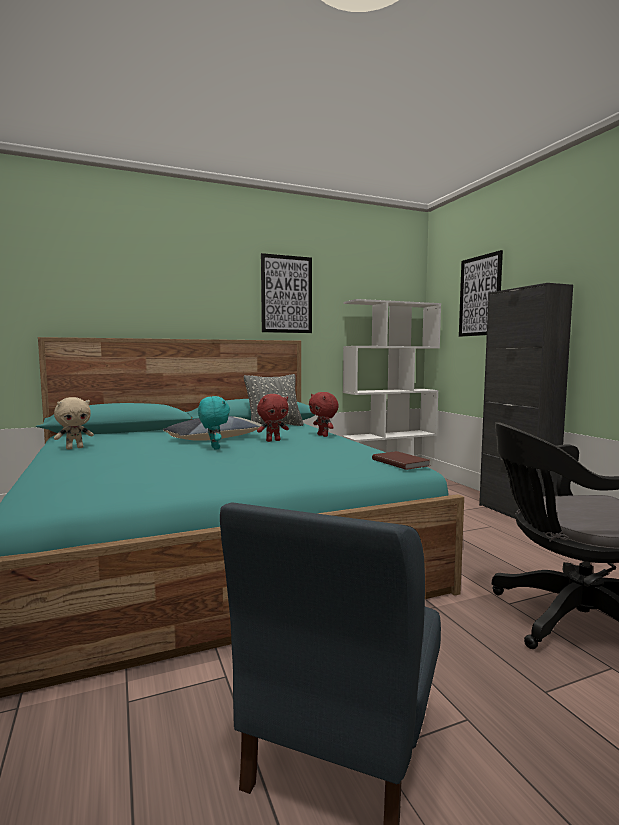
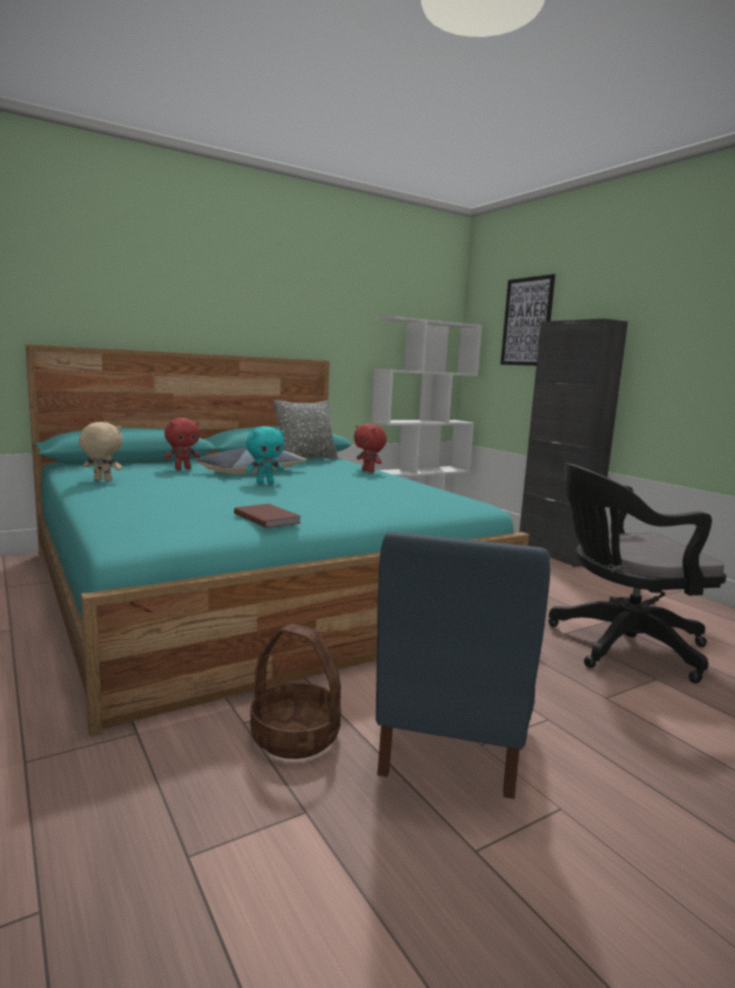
camera: 10 degrees left, 5 degrees up
beige plush toy [54,397,94,449] -> beige plush toy turned 120 degrees counterclockwise [79,422,123,481]
turquoise plush toy [198,396,230,450] -> turquoise plush toy turned 90 degrees clockwise [245,426,284,484]
red plush toy [257,394,289,442] -> red plush toy moved to [164,418,200,470]
picture [261,253,312,333] -> none
brown book [372,451,430,470] -> brown book moved to [234,503,300,528]
none -> basket [250,624,341,759]

